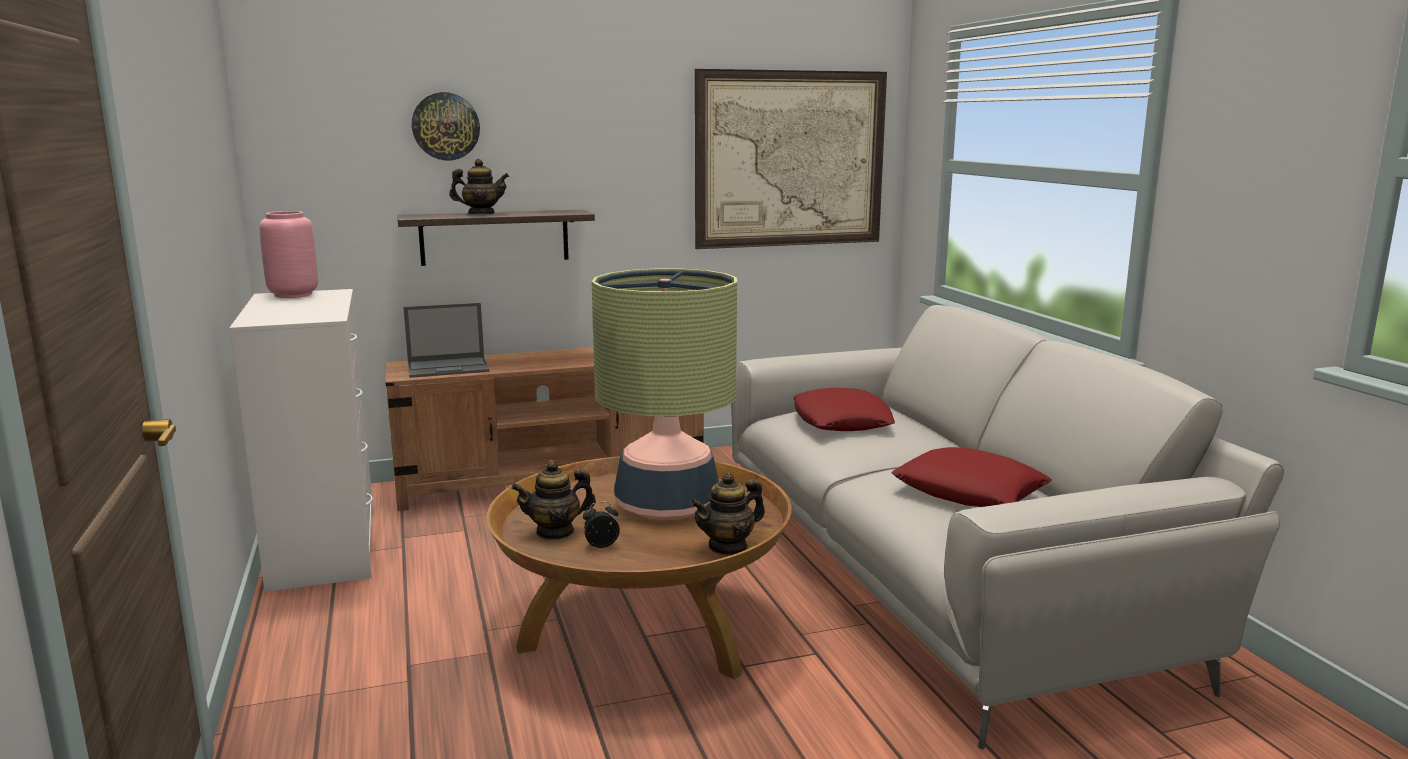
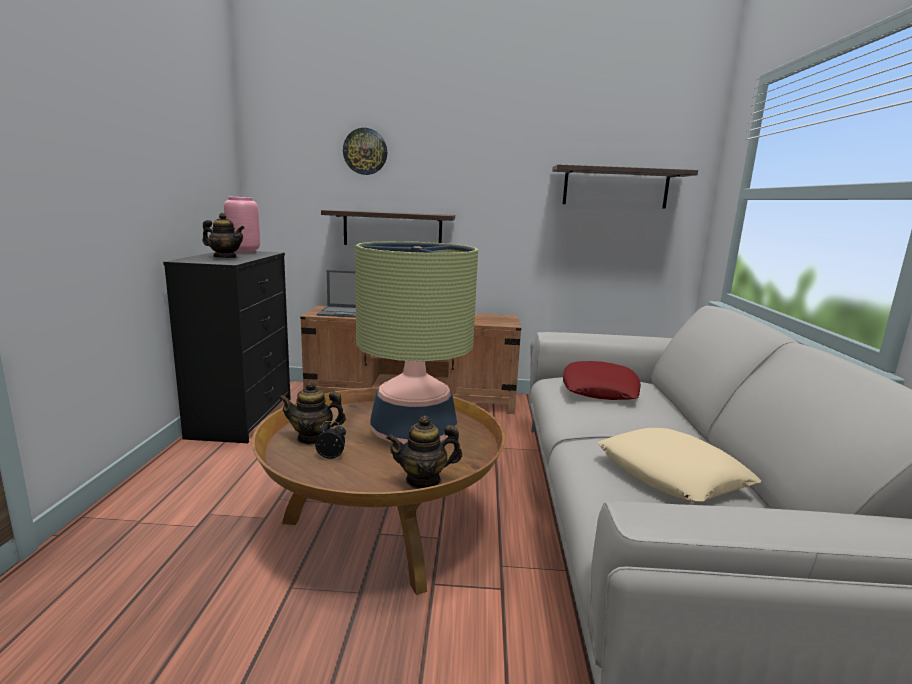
camera: 20 degrees right, 0 degrees up
white dresser [229,289,374,592] -> black dresser [163,251,291,443]
teapot [449,159,509,214] -> teapot moved to [203,213,245,258]
picture [695,69,887,249] -> shelf [552,164,698,209]
red pillow [891,447,1052,507] -> beige pillow [598,428,762,502]

